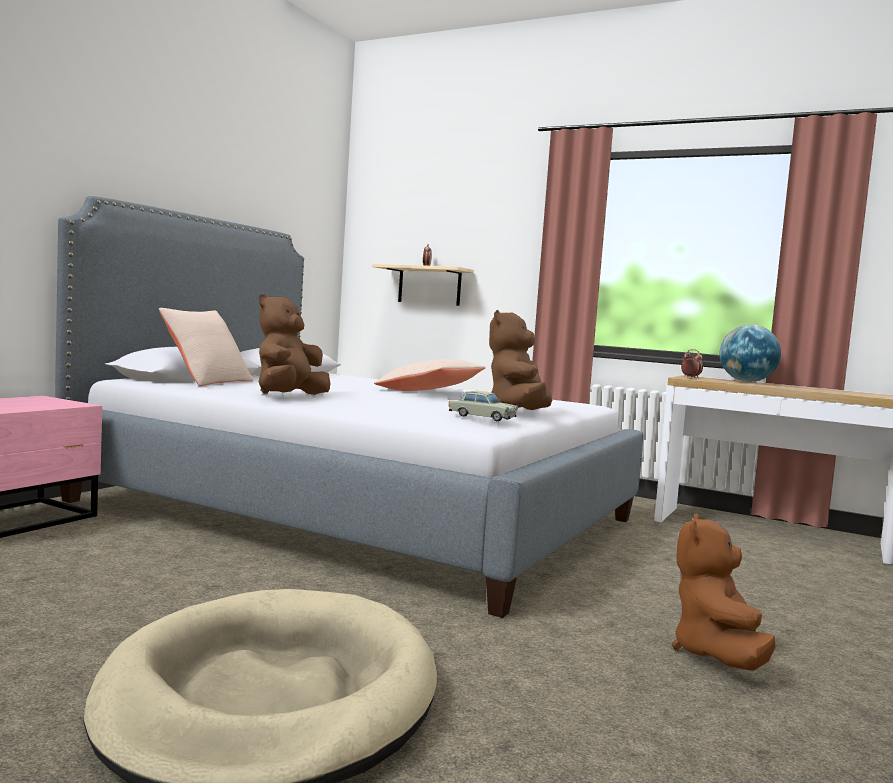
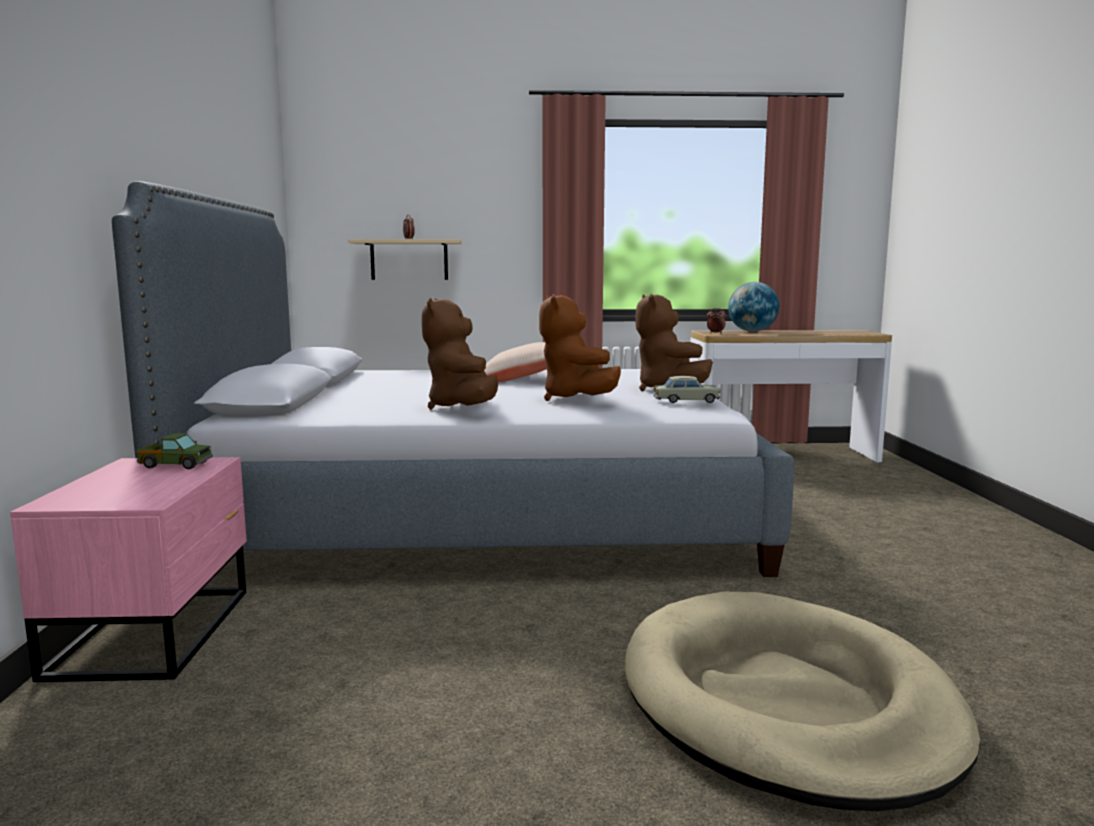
camera: 30 degrees left, 5 degrees up
beige pillow [159,308,253,386] -> none
brown plush toy [672,513,776,671] -> brown plush toy moved to [539,294,621,401]
none -> toy truck [137,434,213,469]

